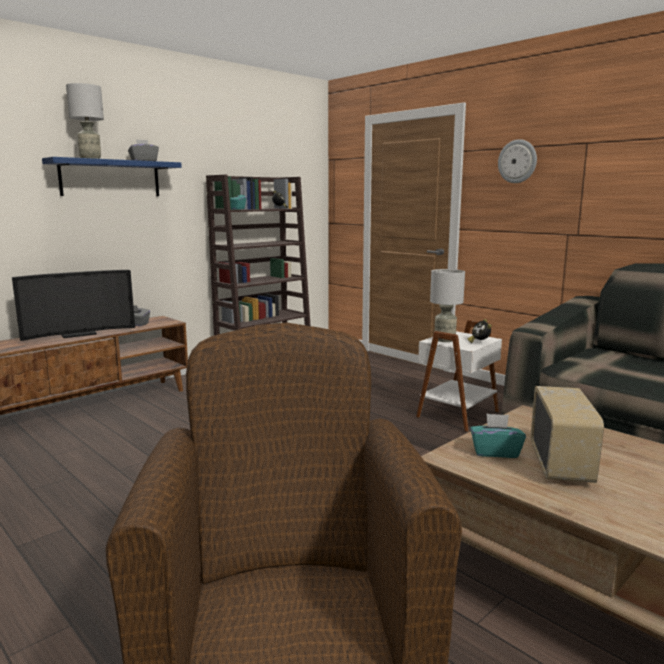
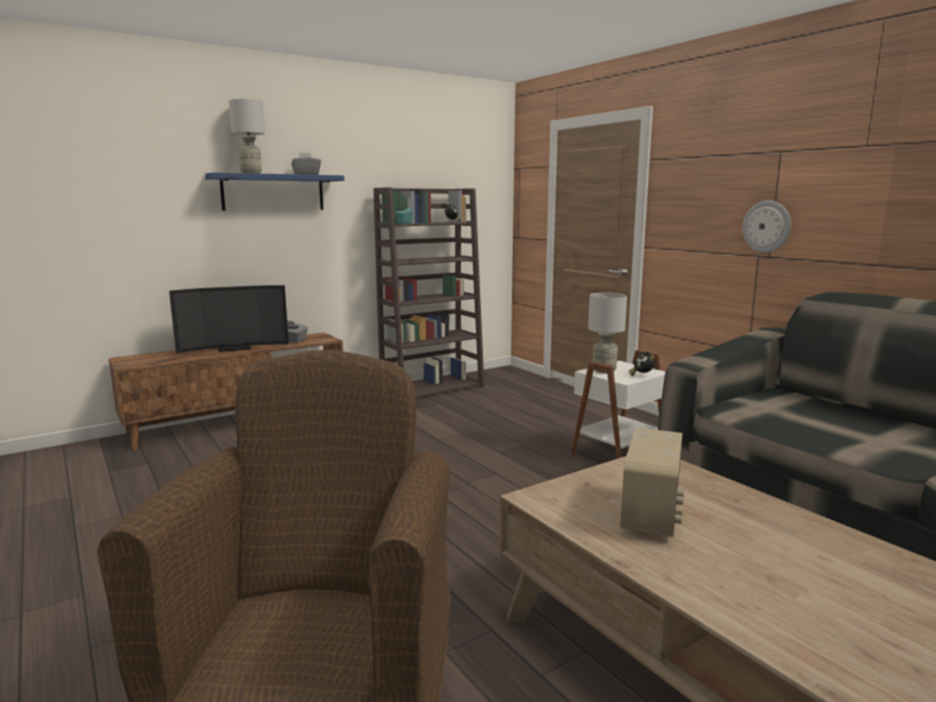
camera: 10 degrees right, 0 degrees up
turquoise tissue box [470,413,526,458] -> none
wall clock [498,139,537,183] -> wall clock moved to [742,200,791,253]

